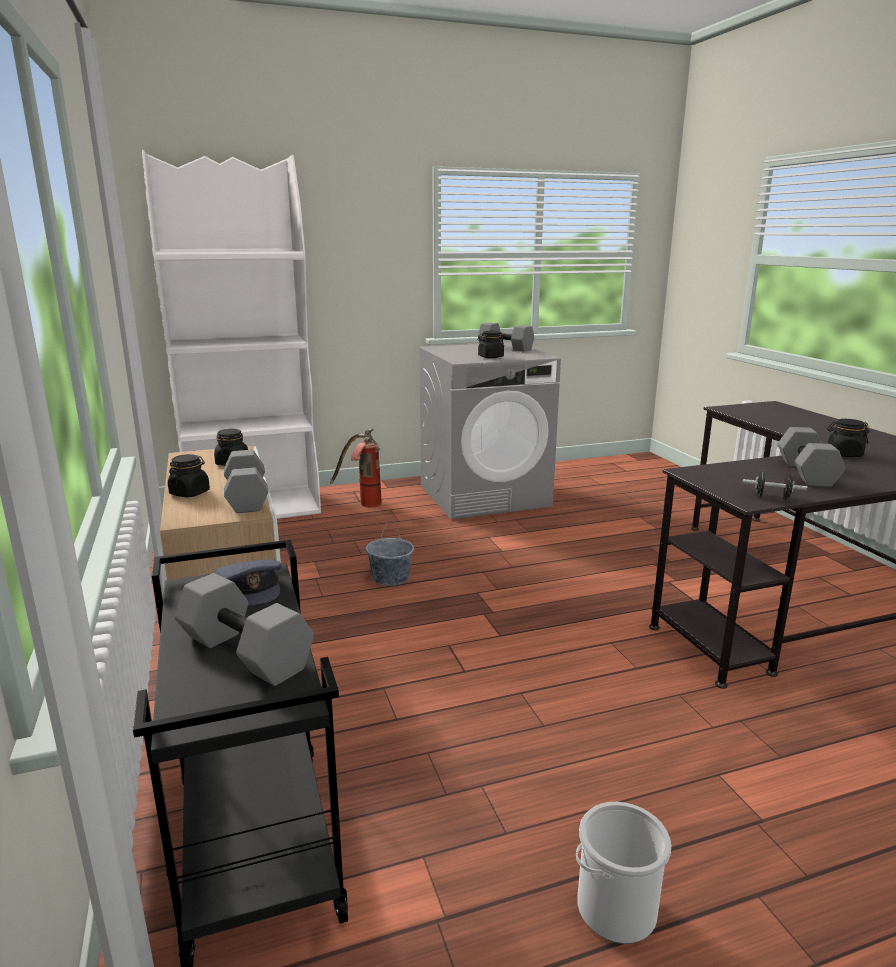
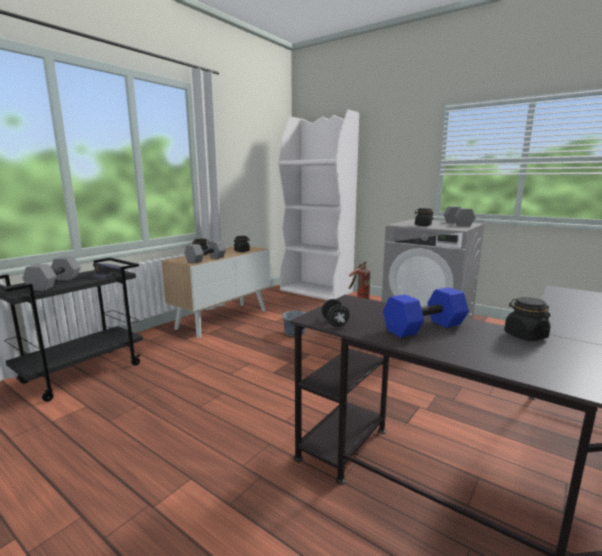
camera: 55 degrees right, 5 degrees down
bucket [576,802,671,944] -> none
grey dumbbell [778,427,846,487] -> blue dumbbell [383,287,469,338]

